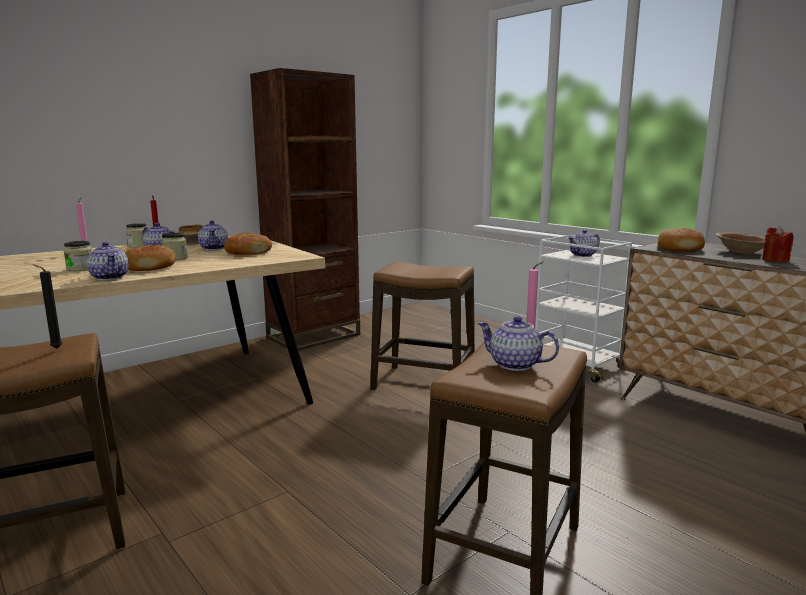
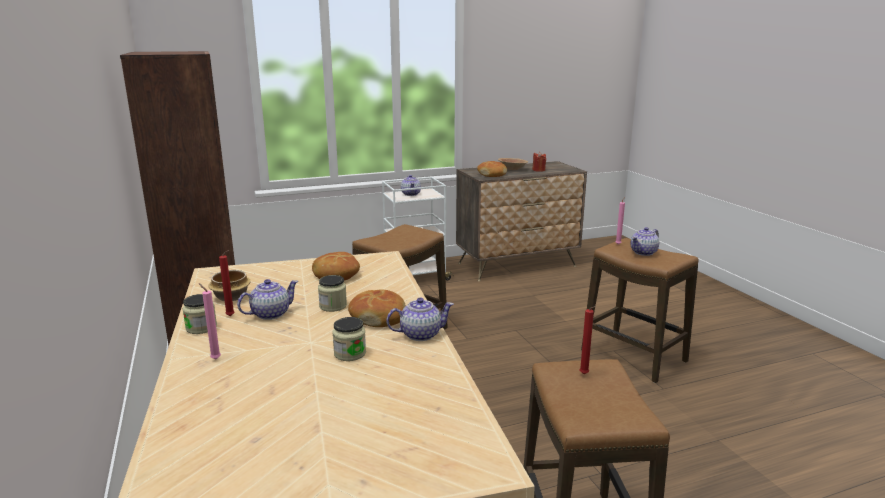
camera: 70 degrees left, 5 degrees up
black candle [33,264,62,349] -> red candle [580,306,595,374]
teapot [198,220,228,250] -> none

